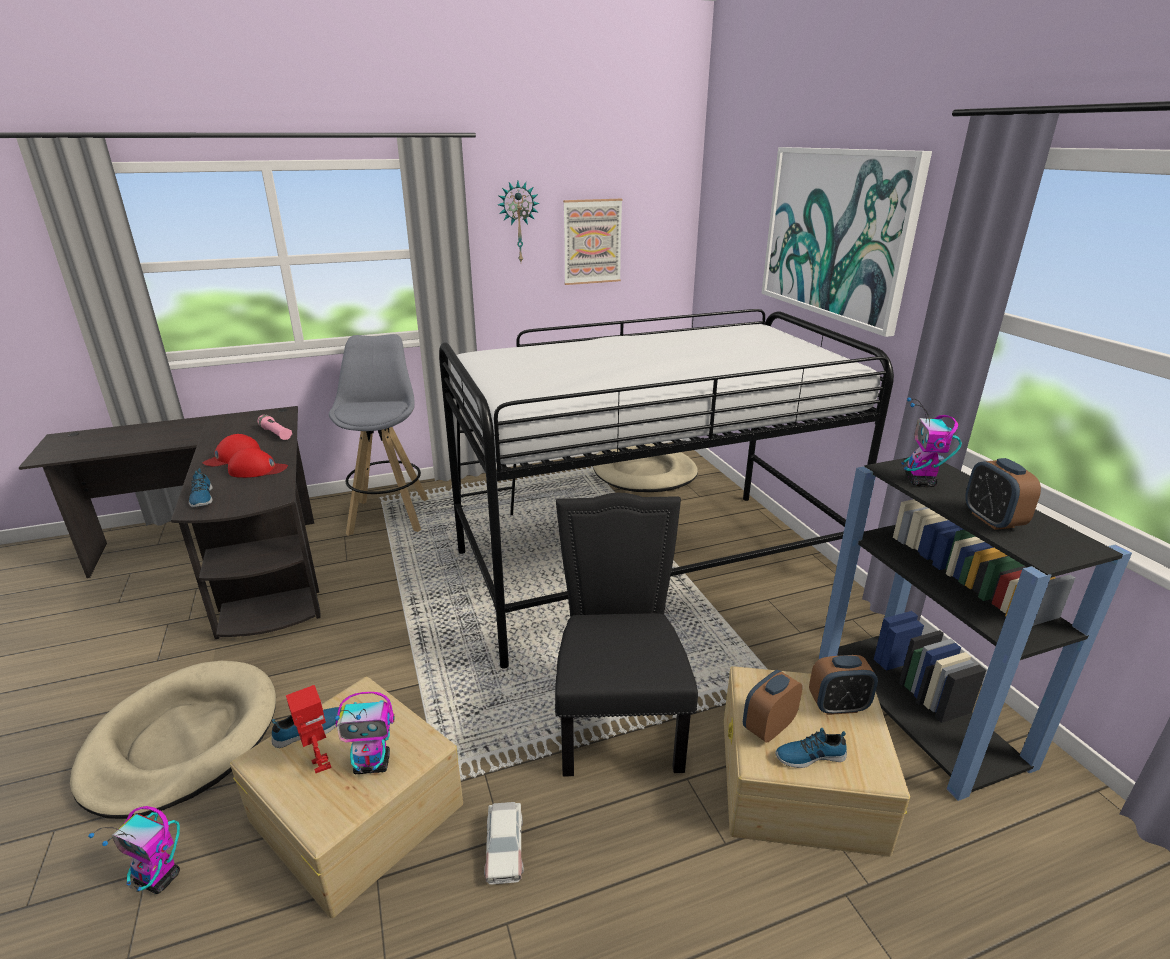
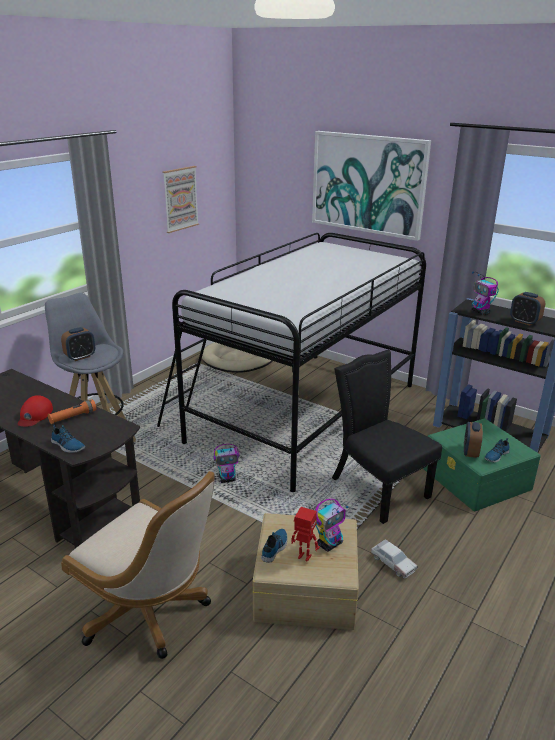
camera: 35 degrees left, 0 degrees up
beige dog bed [70,661,276,819] -> office chair [61,471,214,659]
toy robot [88,806,180,894] -> toy robot moved to [214,444,240,483]
red cap [228,448,288,478] -> orange flashlight [48,399,96,424]
pink flashlight [258,414,292,440] -> none
wall clock [498,181,540,262] -> none
beige storage box [724,666,910,857] -> green storage box [423,418,541,511]
alarm clock [809,655,878,715] -> alarm clock moved to [61,327,95,361]

